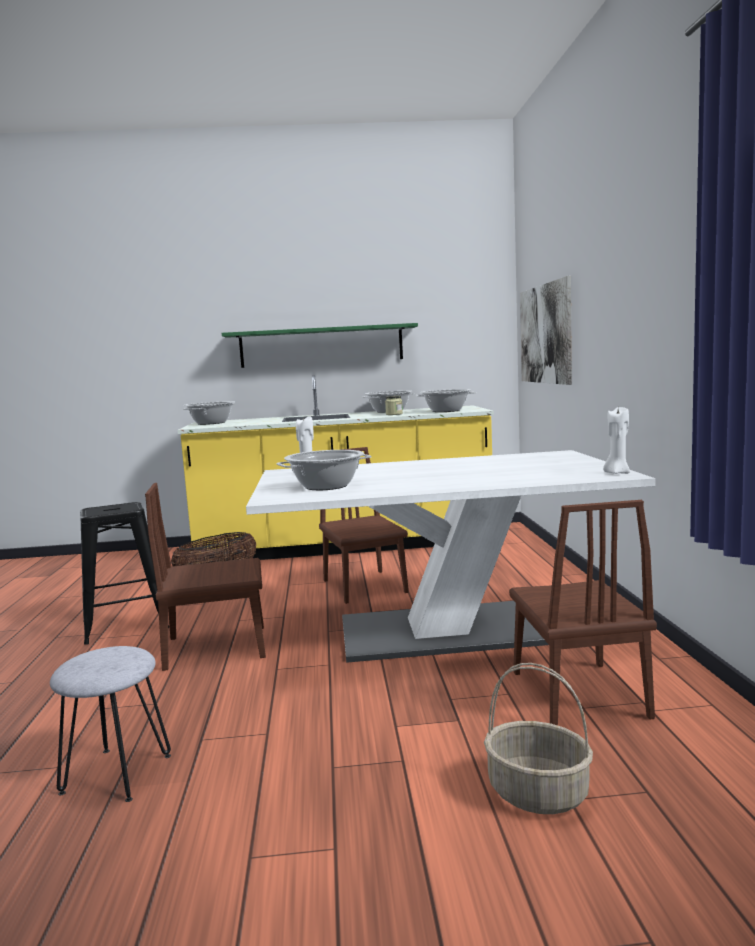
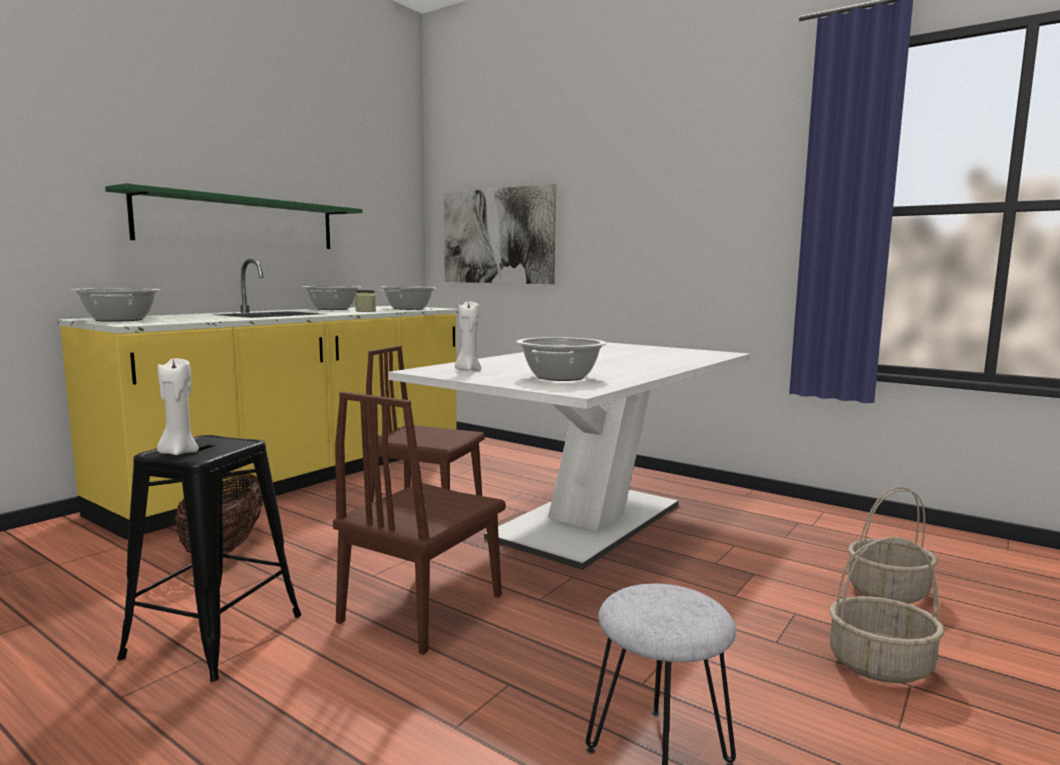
camera: 50 degrees left, 0 degrees up
brown chair [509,500,657,726] -> none
white candle [603,407,630,474] -> white candle moved to [157,358,199,455]
none -> basket [829,537,944,683]

